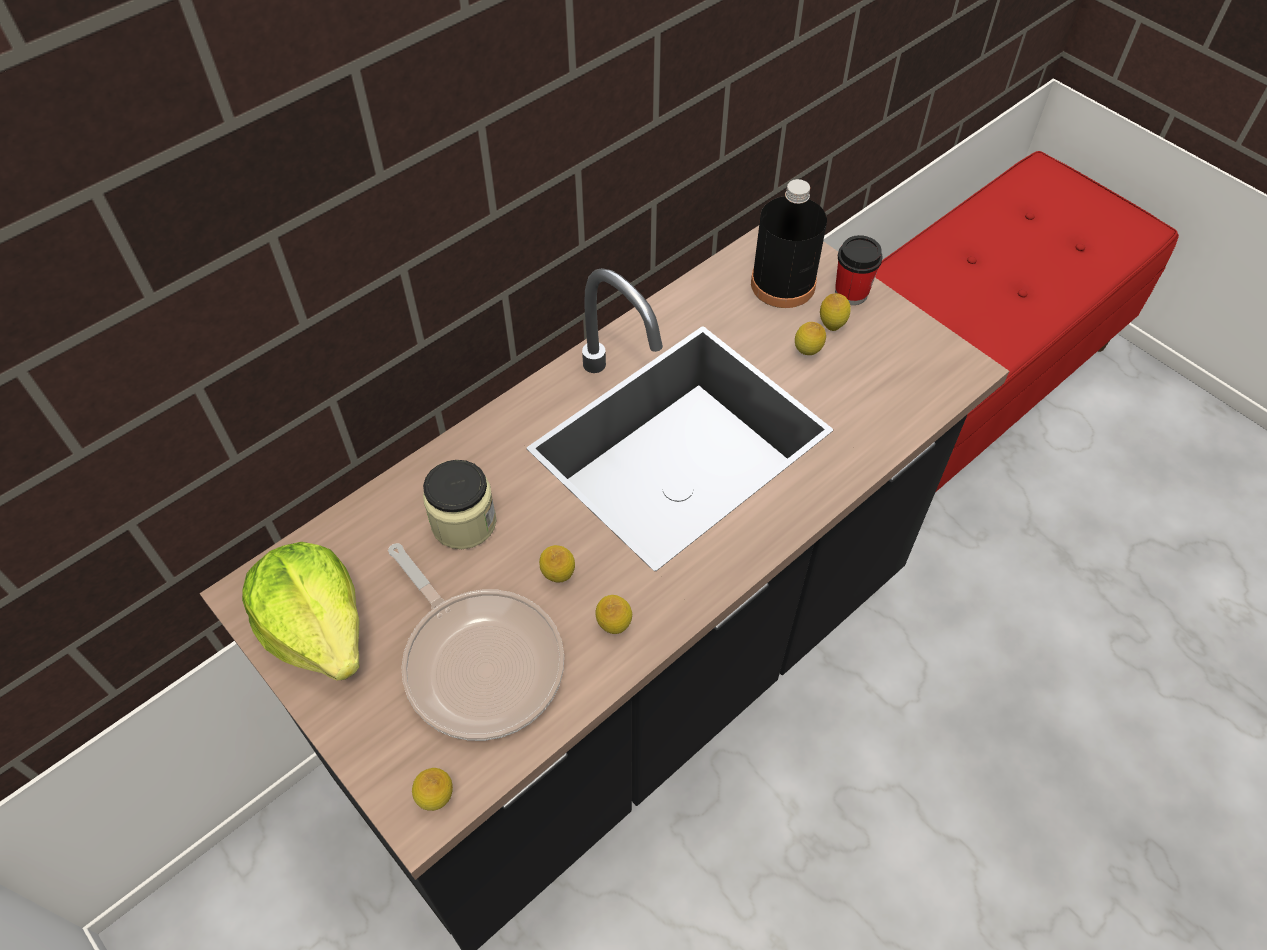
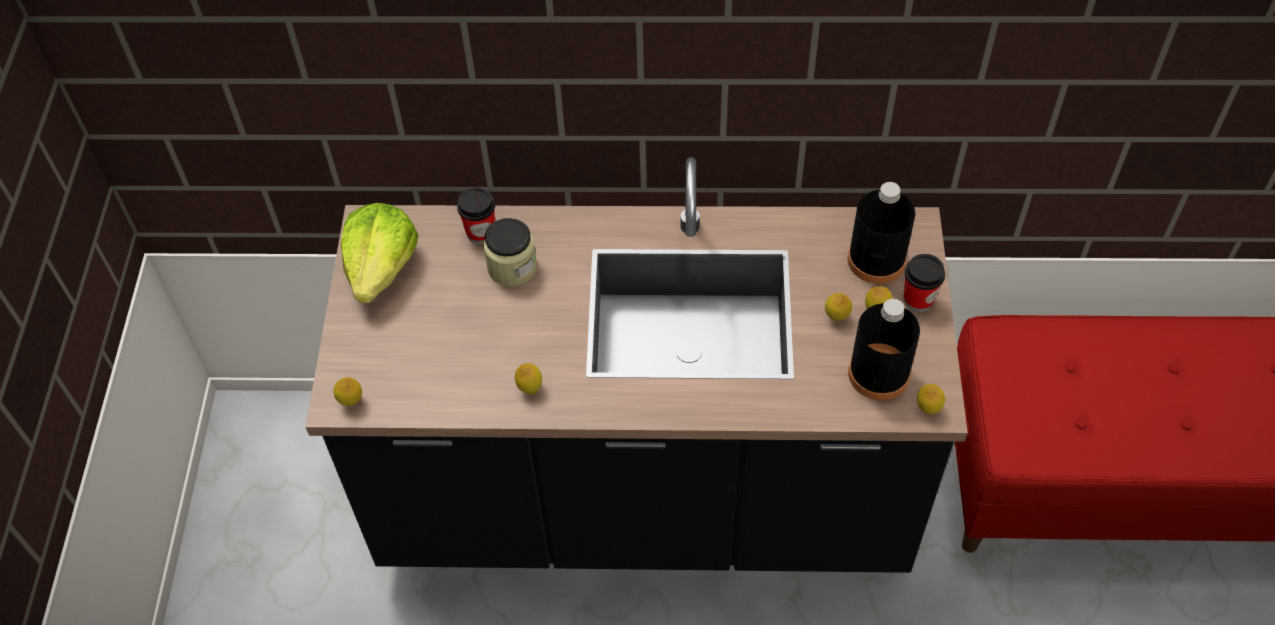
camera: 45 degrees right, 0 degrees up
frying pan [388,543,564,741] -> none
lemon [539,545,575,582] -> lemon moved to [917,384,945,415]
none -> cup [457,187,495,244]
none -> black bottle [848,299,920,400]

